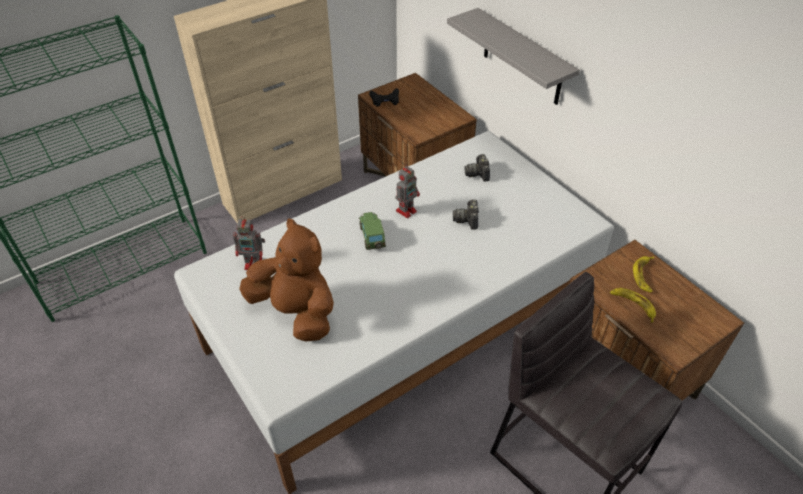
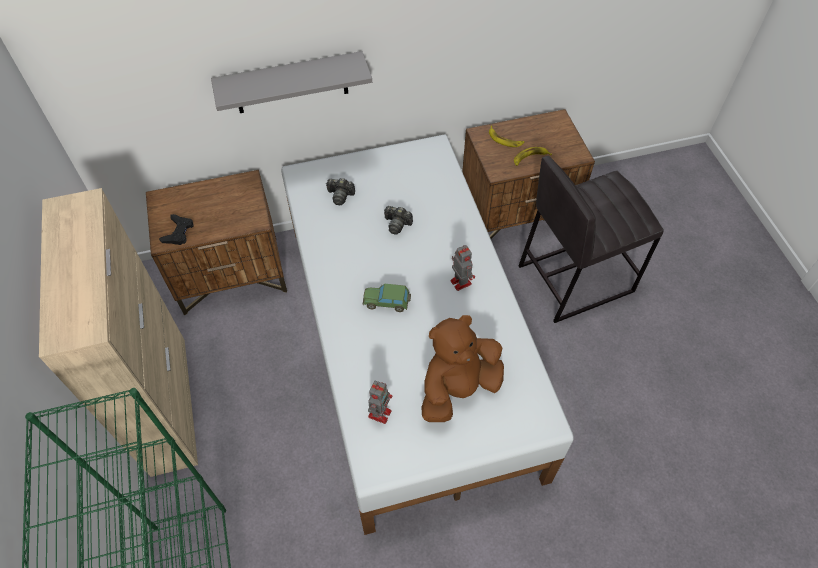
camera: 70 degrees left, 10 degrees up
toy robot [396,164,420,218] -> toy robot moved to [450,245,475,291]

